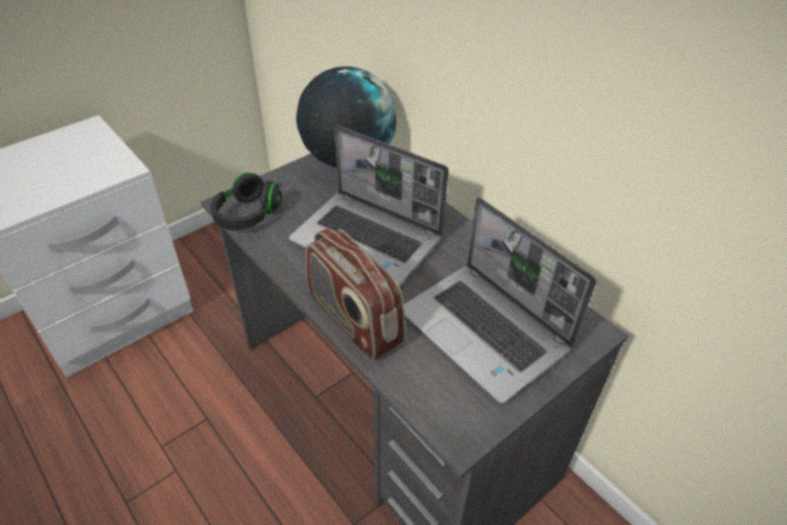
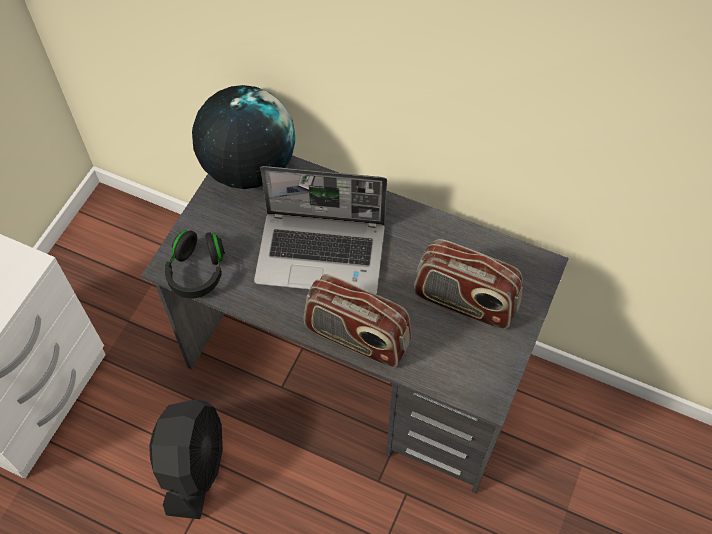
camera: 25 degrees left, 15 degrees up
laptop [403,197,597,404] -> radio [413,239,523,330]
none -> black fan [149,399,223,519]

